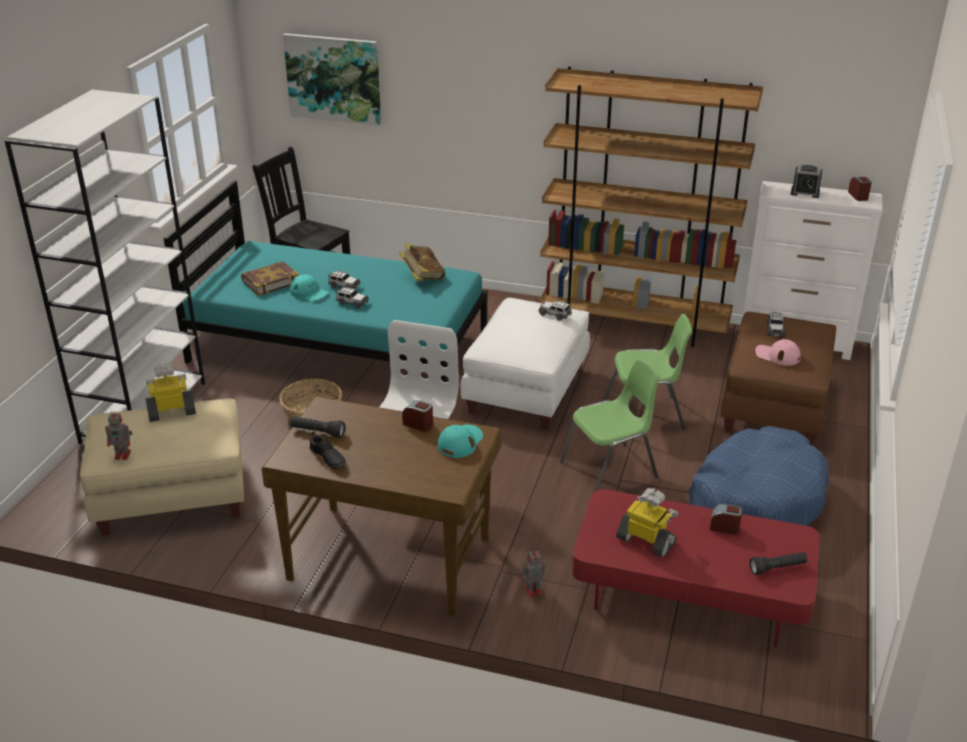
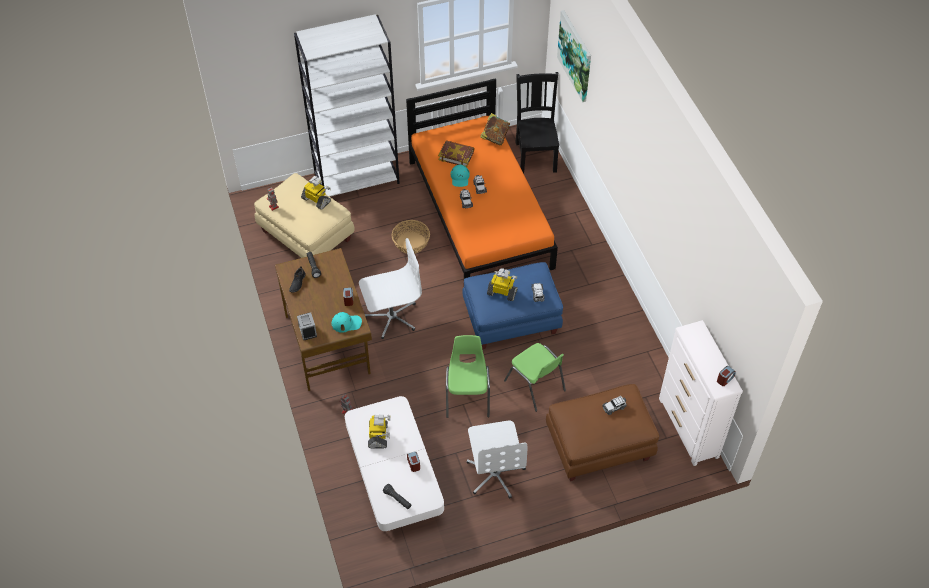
camera: 55 degrees right, 20 degrees up
turquoise bed [164,180,487,382] -> orange bed [406,78,558,279]
book [399,244,446,281] -> book moved to [480,113,510,145]
white ottoman [460,298,590,430] -> blue ottoman [462,262,563,349]
brown bookcase [539,66,763,347] -> none
green chair [560,359,660,492] -> green chair turned 120 degrees counterclockwise [446,335,490,418]
red coffee table [572,489,820,647] -> white coffee table [345,396,444,531]
blue dog bed [689,426,829,526] -> white office chair [467,421,528,498]
pink cap [755,339,801,366] -> none
alarm clock [791,165,822,198] -> alarm clock moved to [297,313,317,340]
none -> toy robot [487,269,518,301]

